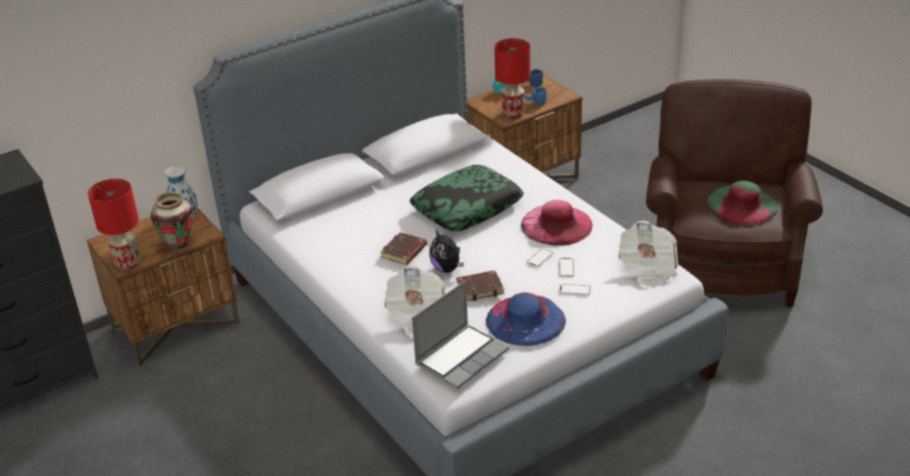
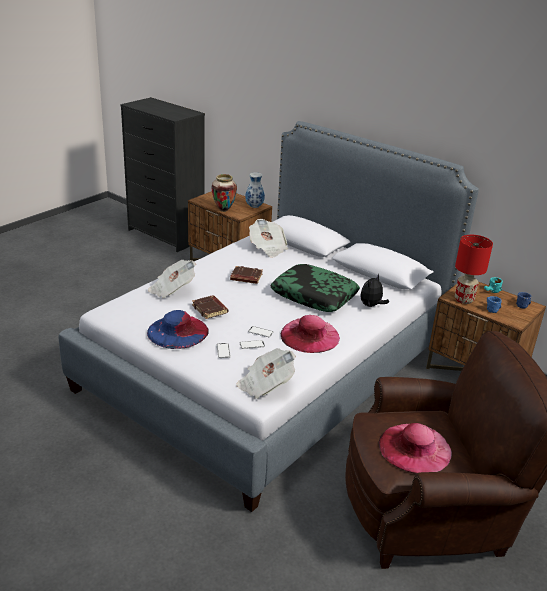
camera: 70 degrees right, 5 degrees down
red table lamp [88,179,140,270] -> none
laptop [412,281,509,389] -> none
plush toy [429,229,464,273] -> plush toy moved to [360,274,389,307]
green hat [707,181,778,225] -> pink hat [379,423,452,474]
none -> newspaper [249,219,288,258]

